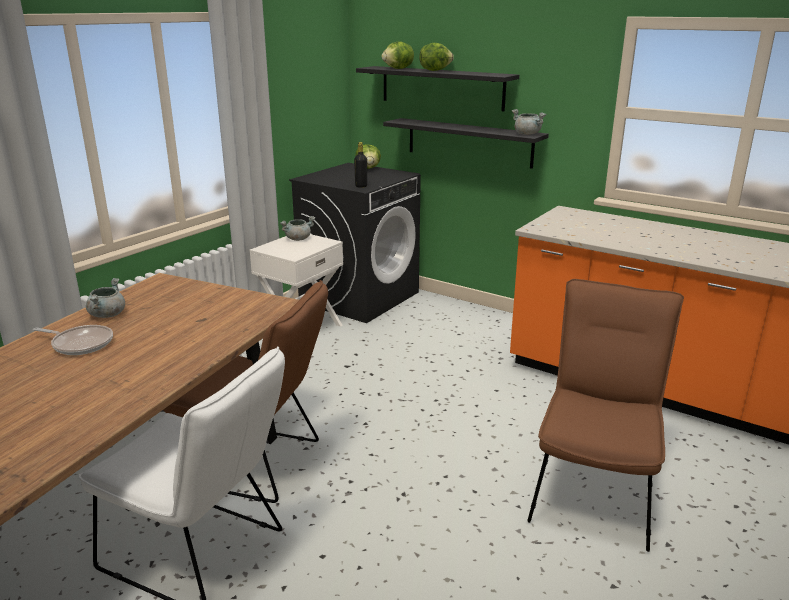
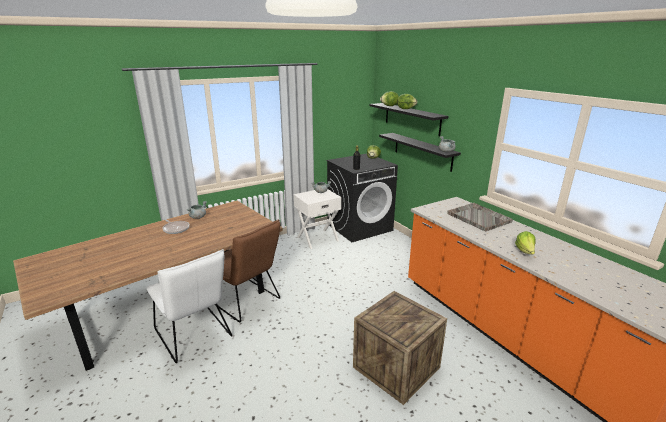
camera: 25 degrees right, 0 degrees up
brown chair [527,279,684,552] -> crate [353,291,447,405]
none -> grey tray [447,203,513,231]
none -> lettuce [515,231,536,254]

